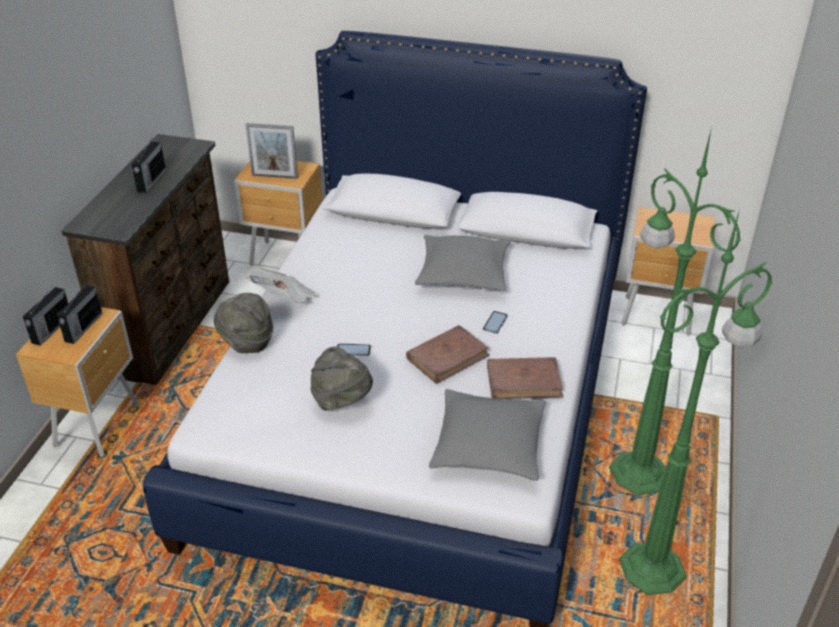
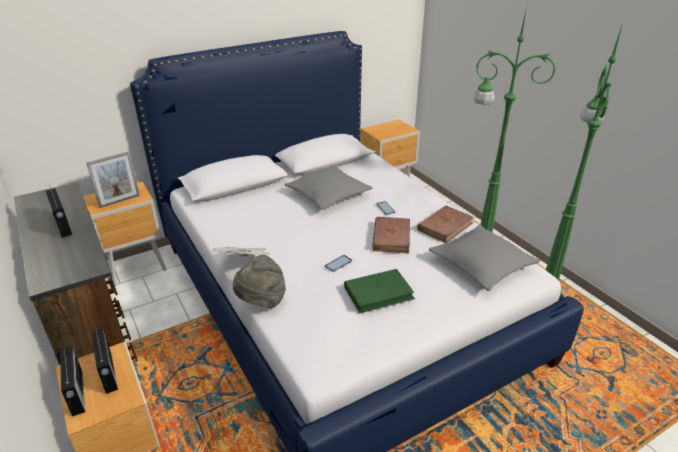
camera: 45 degrees left, 5 degrees down
grey hat [310,347,373,411] -> green book [344,269,415,313]

